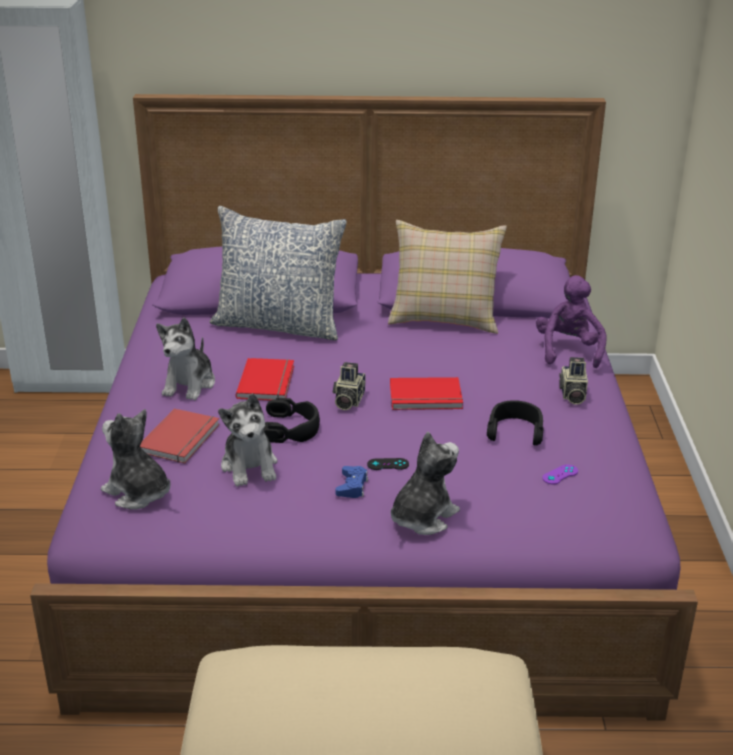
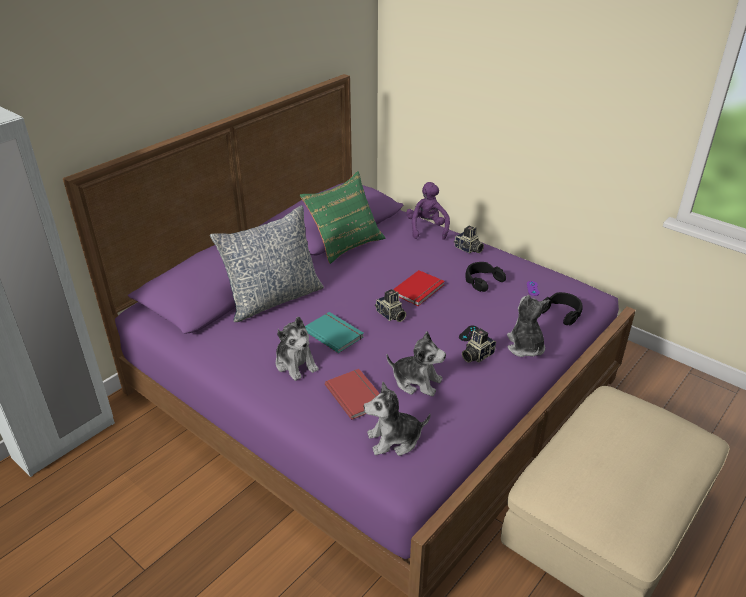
camera: 50 degrees left, 5 degrees up
red book [236,358,294,400] -> turquoise book [305,312,364,353]
black headphones [264,398,320,443] -> black headphones moved to [543,292,582,325]
blue game controller [336,466,368,498] -> camera [462,328,496,363]
beige pillow [388,220,507,334] -> green pillow [300,171,385,264]
purple plush toy [536,275,606,368] -> purple plush toy turned 45 degrees clockwise [406,182,450,240]

